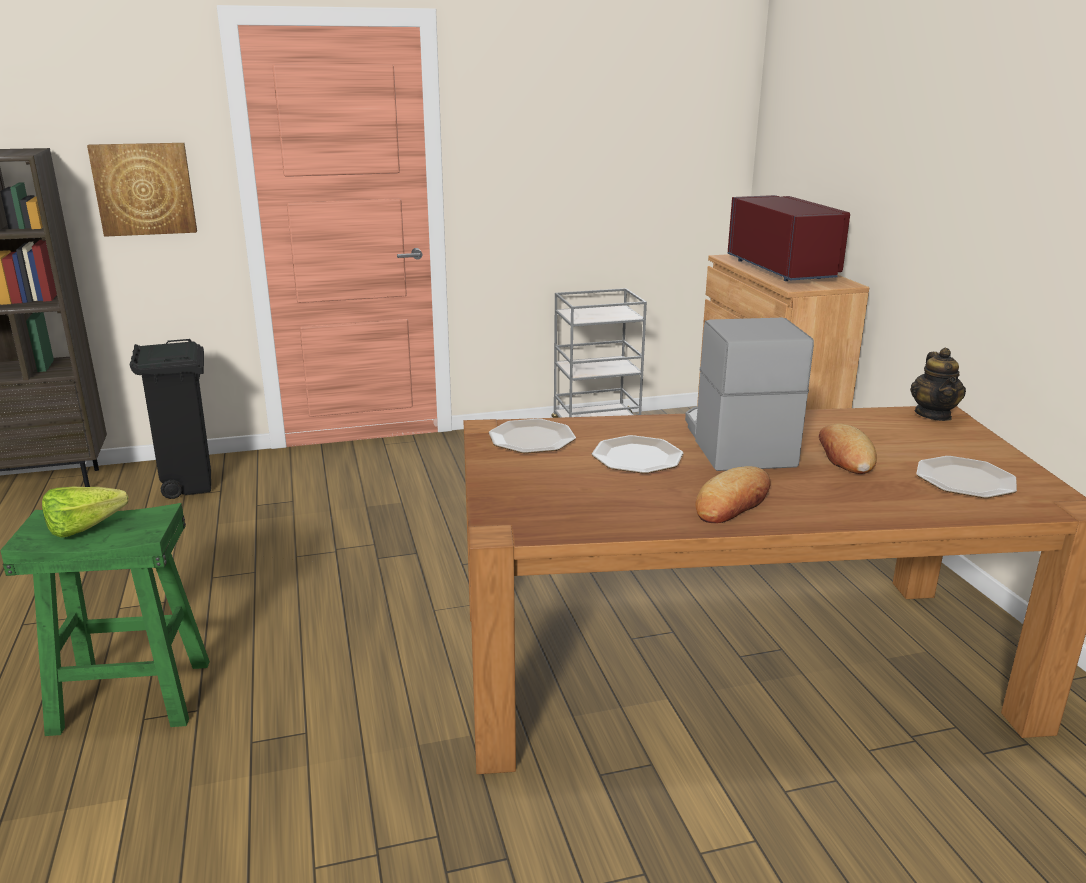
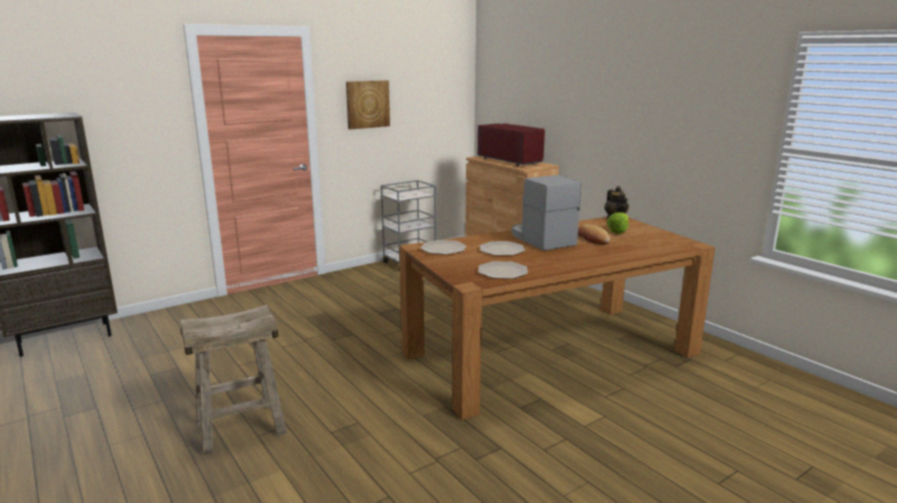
camera: 20 degrees left, 5 degrees down
green stool [0,503,210,736] -> beige stool [180,305,287,456]
lettuce [42,487,128,538] -> lettuce moved to [607,212,629,234]
picture [87,143,197,237] -> picture moved to [346,80,390,129]
black trash can [130,339,211,499] -> none
bread [695,466,771,523] -> none
plate [916,456,1017,498] -> plate moved to [478,261,528,279]

